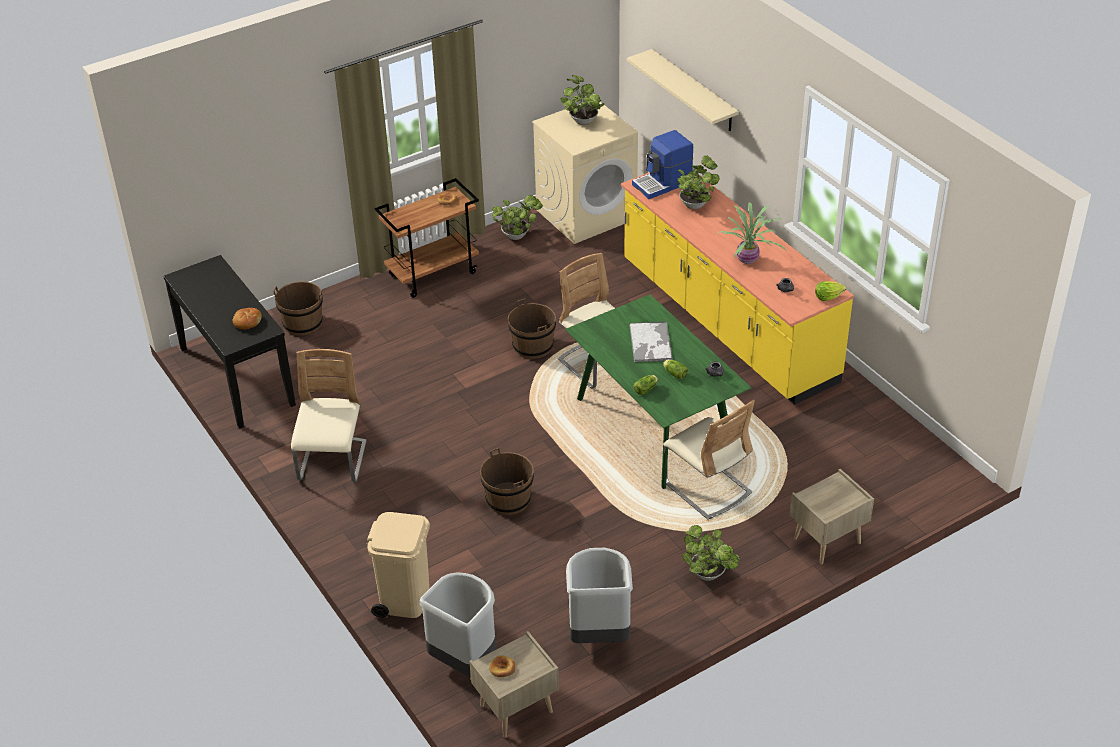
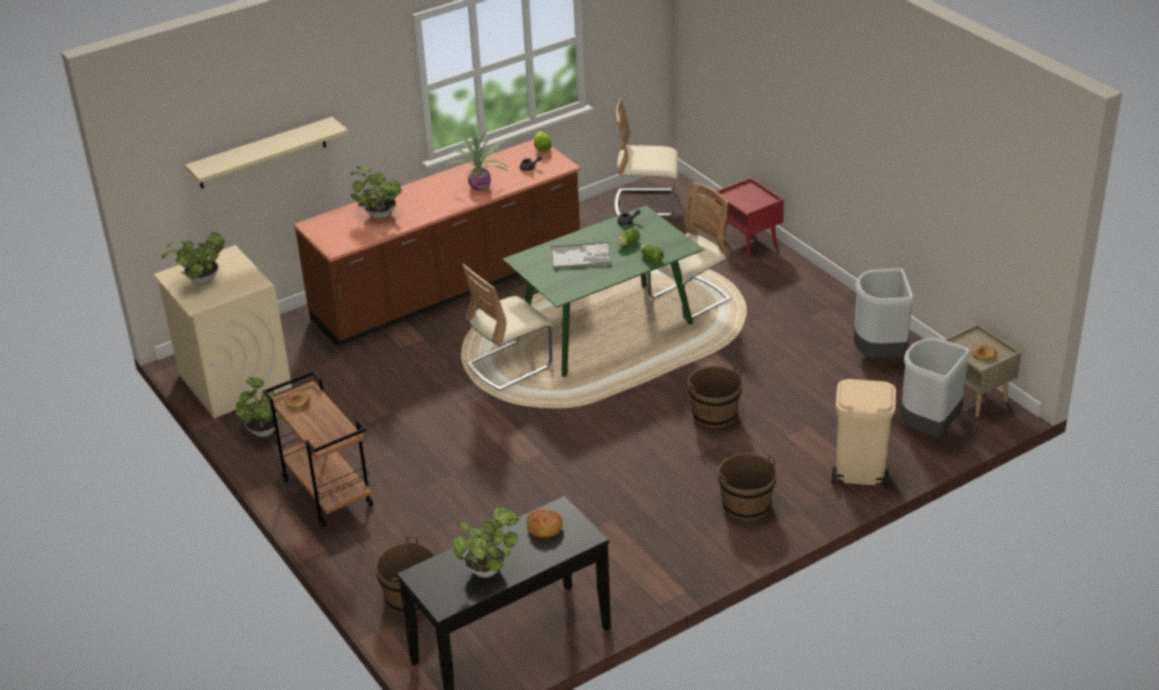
camera: 90 degrees left, 5 degrees down
beige chair [291,349,367,482] -> beige chair moved to [615,99,678,217]
brown bucket [508,299,556,359] -> brown bucket moved to [718,453,776,521]
yellow counter [621,170,854,405] -> brown counter [294,139,581,347]
coffee machine [632,130,693,199] -> none
potted plant [682,525,740,581] -> potted plant moved to [452,506,519,578]
beige nightstand [790,469,874,565] -> red nightstand [716,178,784,257]

